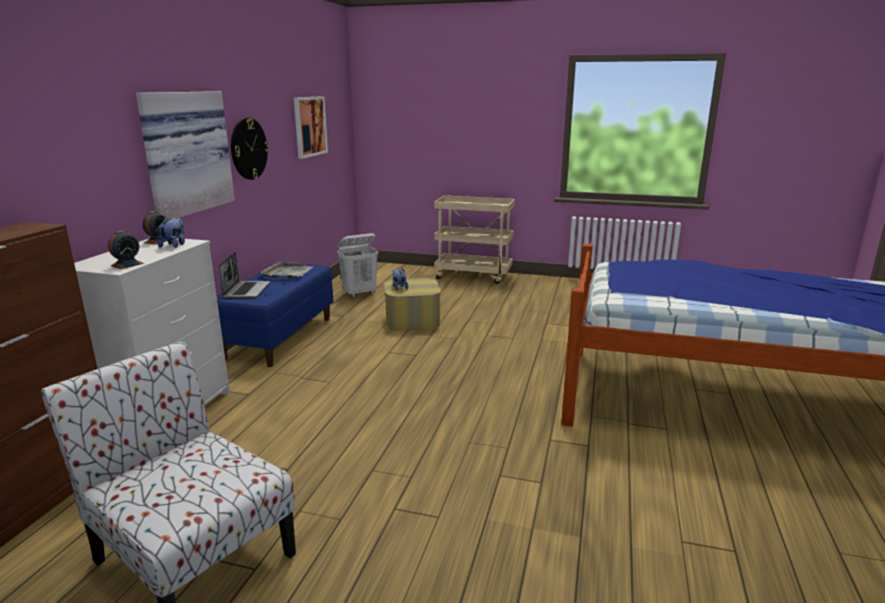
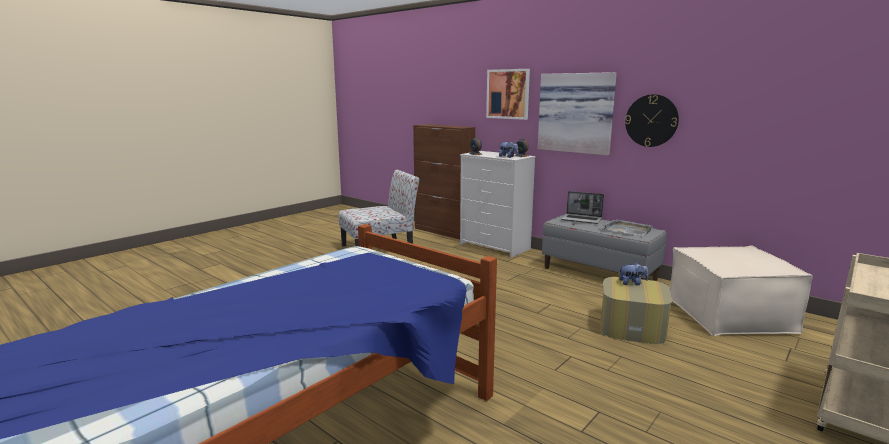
camera: 115 degrees right, 5 degrees down
blue bench [217,264,333,367] -> grey bench [542,214,667,281]
picture [294,96,328,159] -> picture moved to [486,69,530,120]
white laundry basket [337,233,378,298] -> beige ottoman [670,245,813,336]

